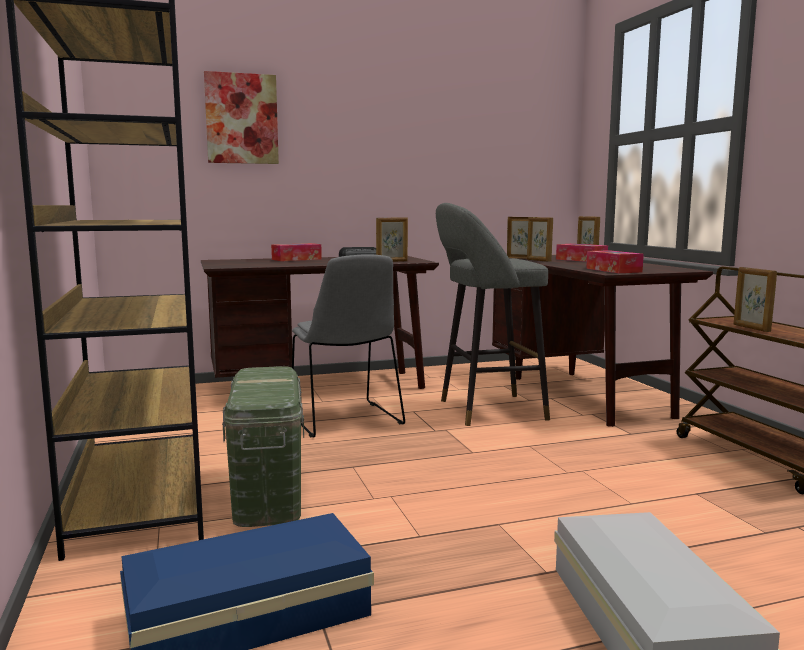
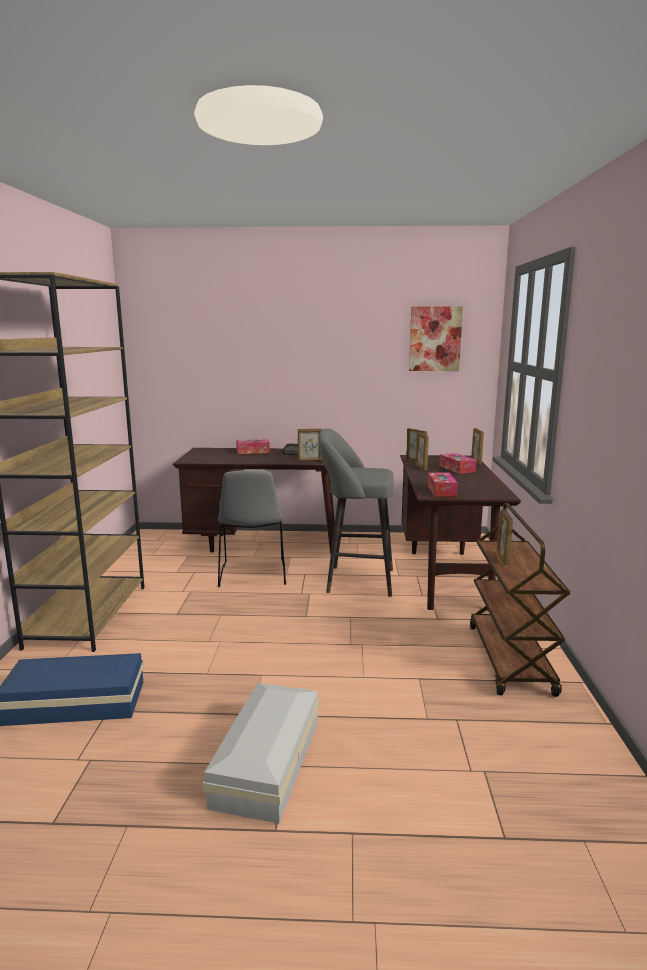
camera: 20 degrees right, 5 degrees up
picture [204,71,279,164] -> picture moved to [409,306,463,371]
green storage box [222,366,304,527] -> none

